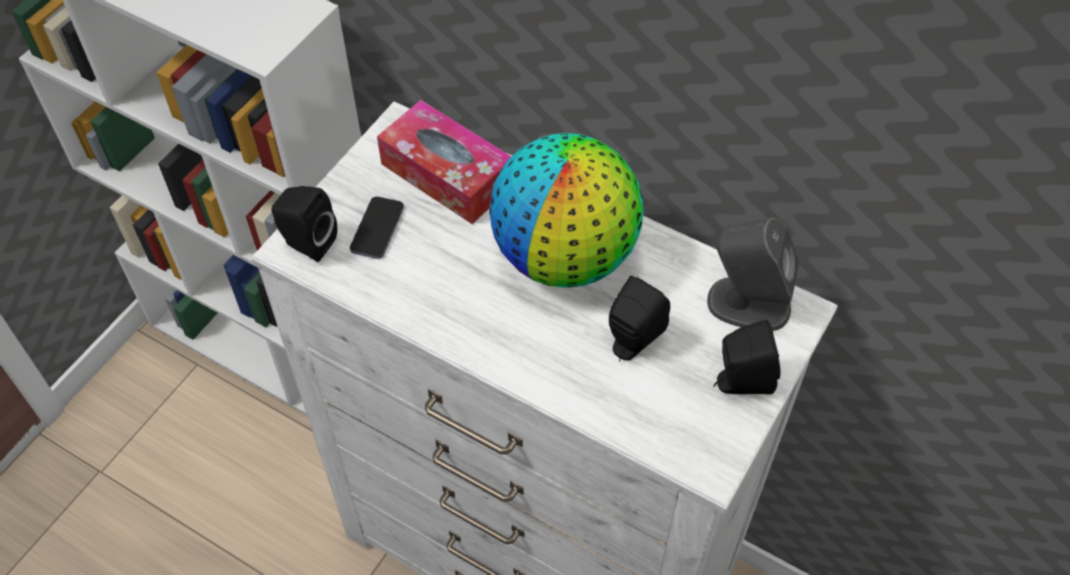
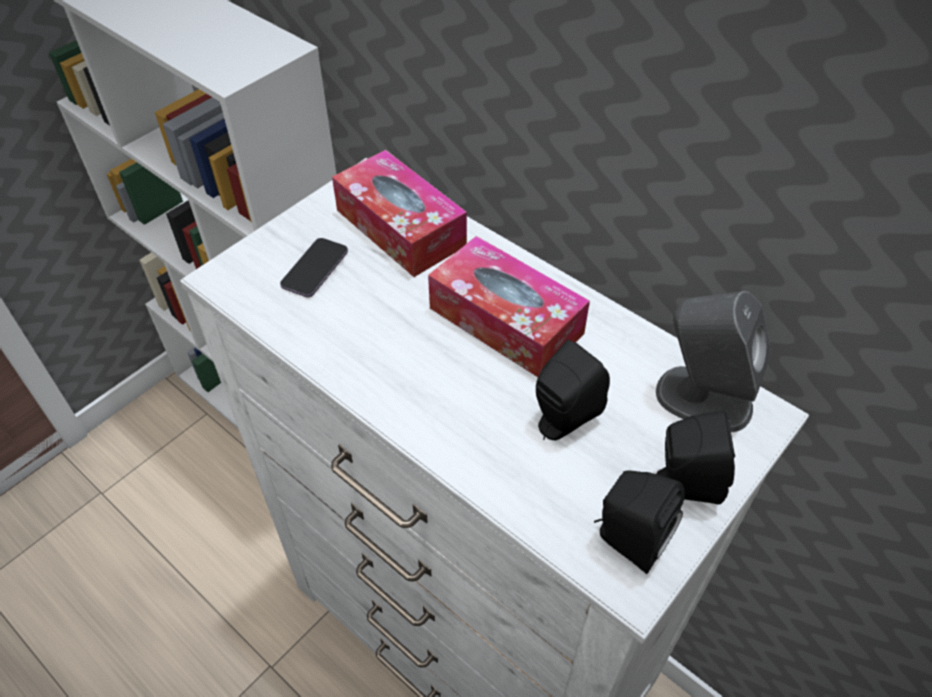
camera: 10 degrees right, 5 degrees down
black speaker [271,186,337,262] -> black speaker moved to [594,470,685,574]
globe [489,133,644,288] -> tissue box [428,236,590,377]

